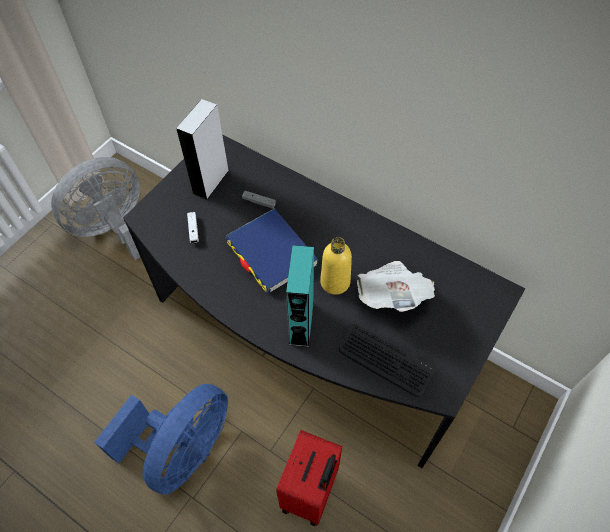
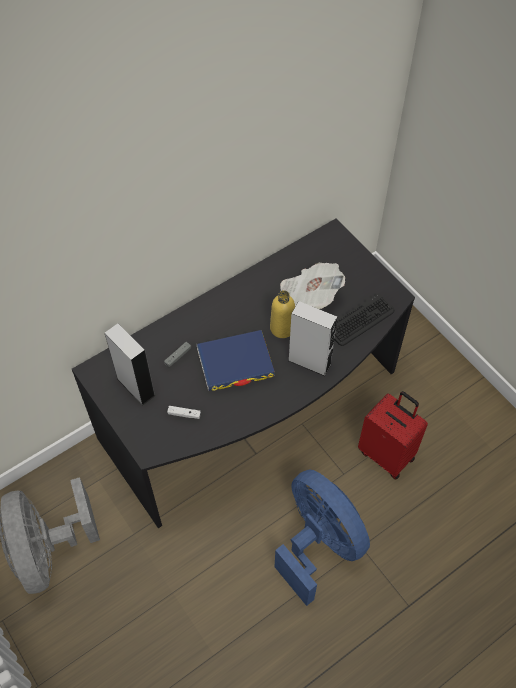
camera: 70 degrees left, 0 degrees up
turquoise speaker [286,245,314,347] -> grey speaker [288,301,337,376]

